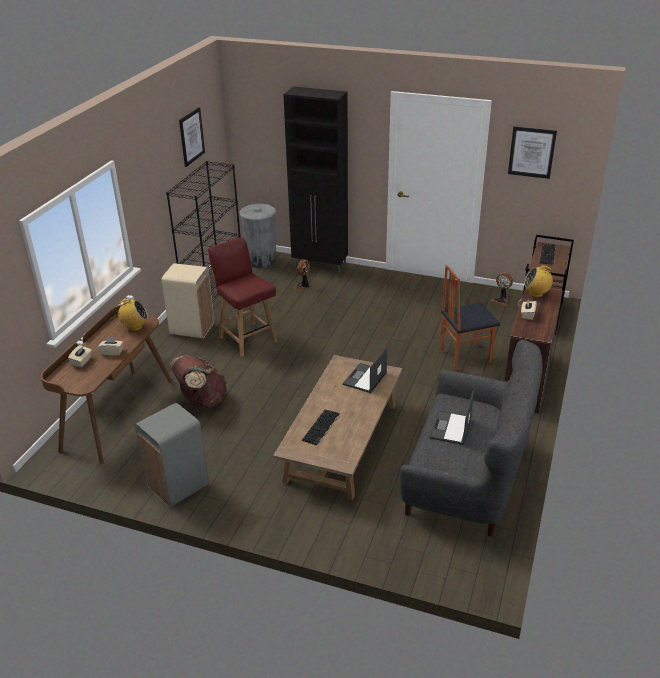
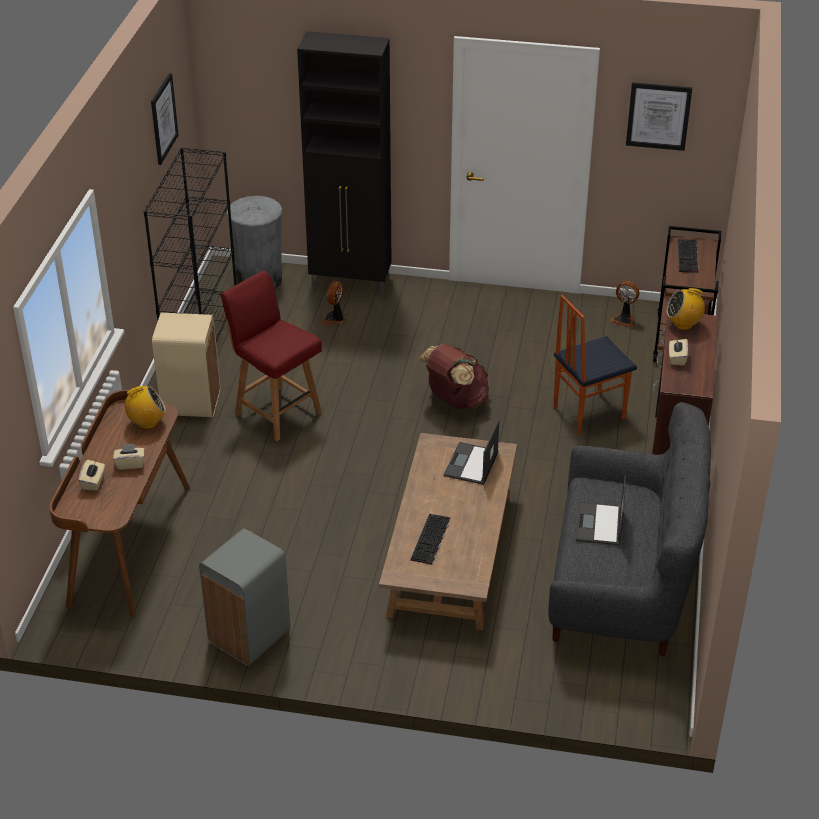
camera: 10 degrees left, 5 degrees up
brown backpack [169,355,227,408] -> brown backpack moved to [419,344,489,409]

